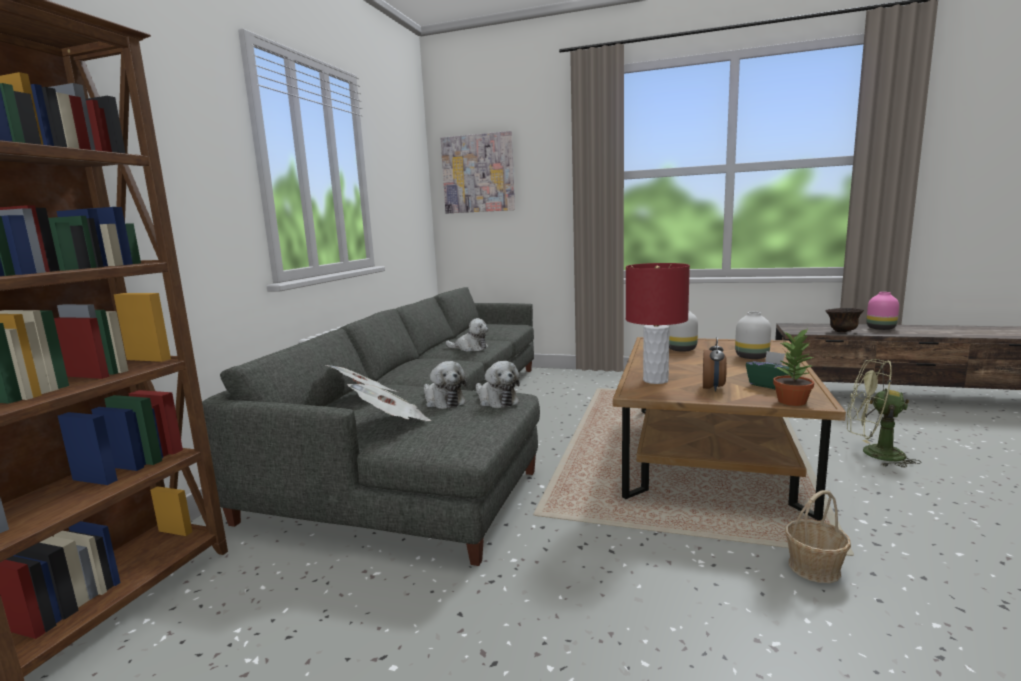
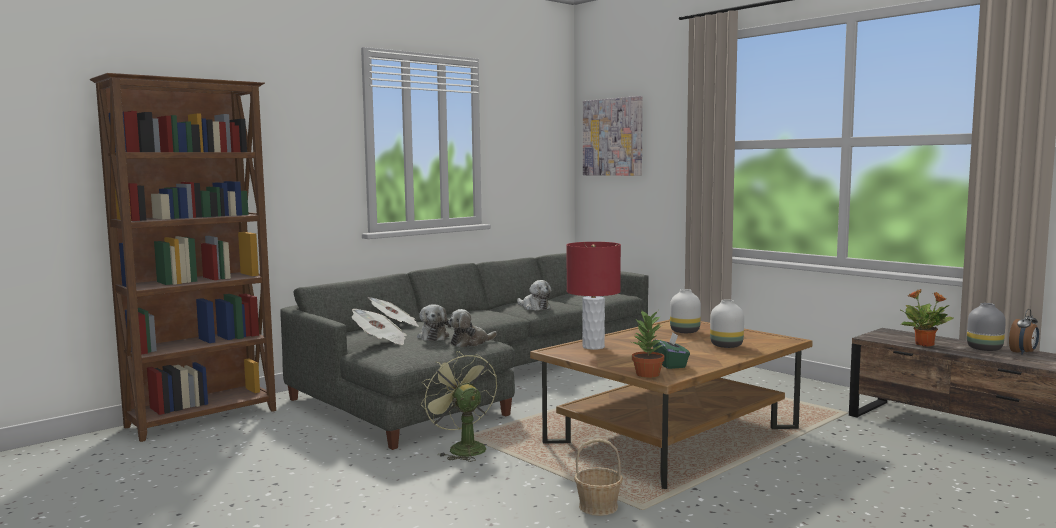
camera: 30 degrees right, 5 degrees down
plush toy [476,361,520,408] -> plush toy turned 60 degrees clockwise [449,309,497,348]
alarm clock [703,337,727,392] -> alarm clock moved to [1009,309,1039,355]
brown bowl [826,308,864,332] -> potted plant [901,289,954,347]
green fan [847,359,921,468] -> green fan moved to [421,351,497,462]
pink vase [866,292,899,330] -> grey vase [967,303,1006,351]

